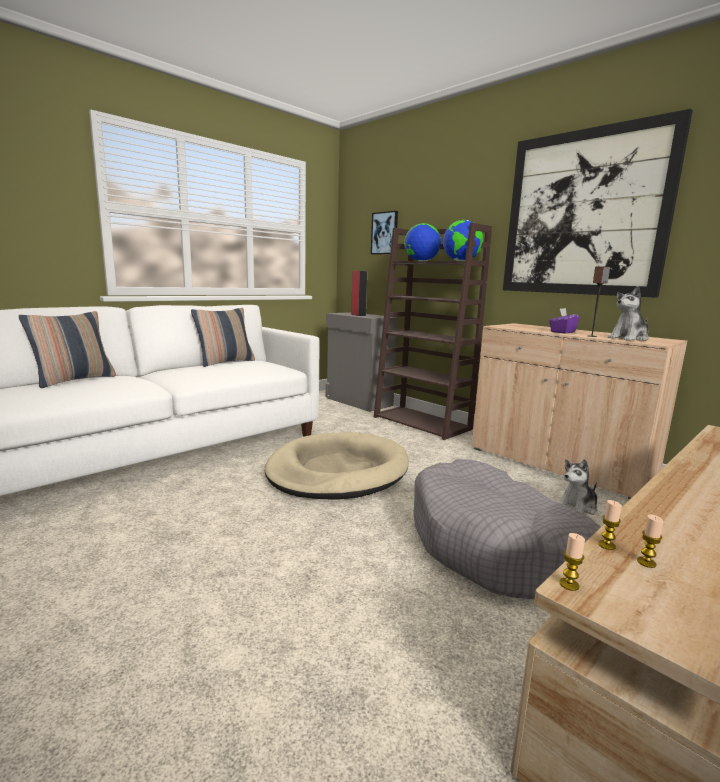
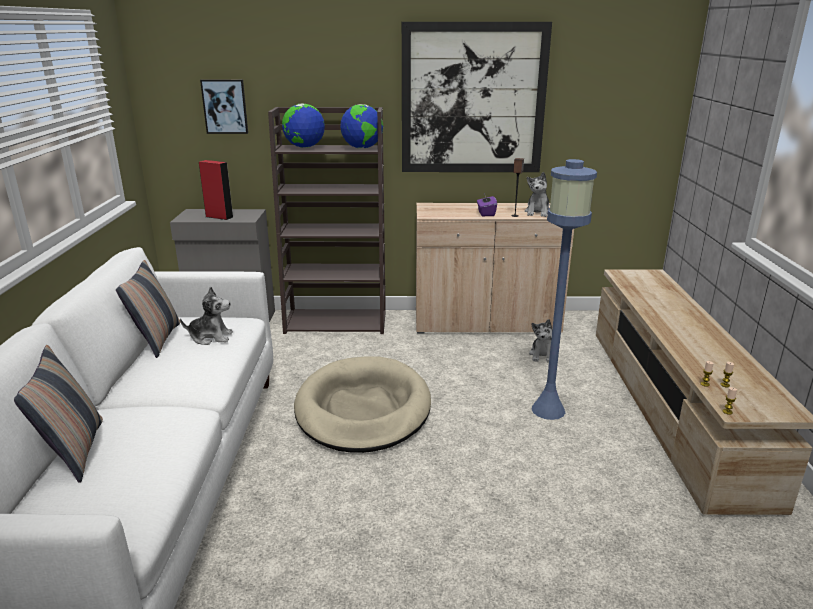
camera: 45 degrees left, 10 degrees up
grey dog bed [413,459,601,599] -> blue floor lamp [531,159,597,420]
none -> plush toy [180,287,233,345]

